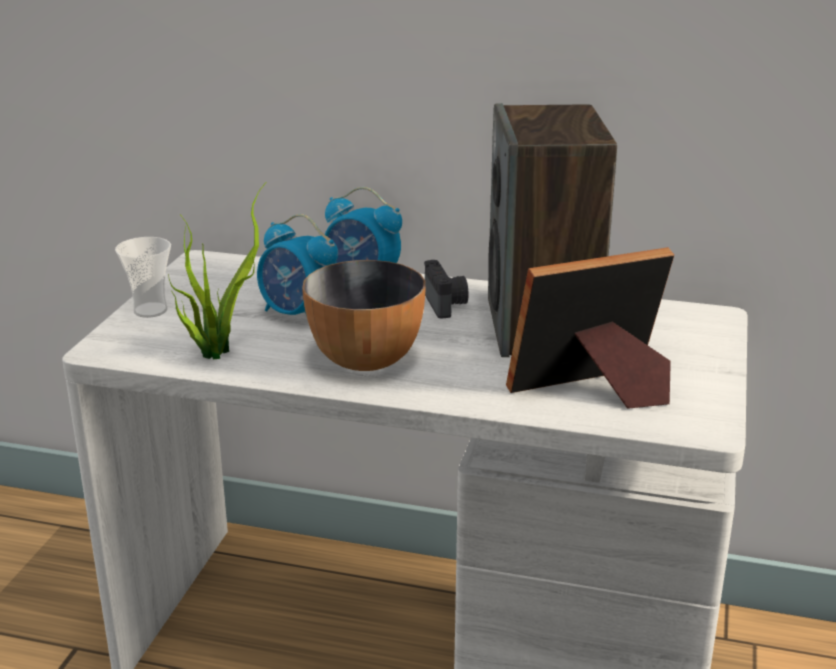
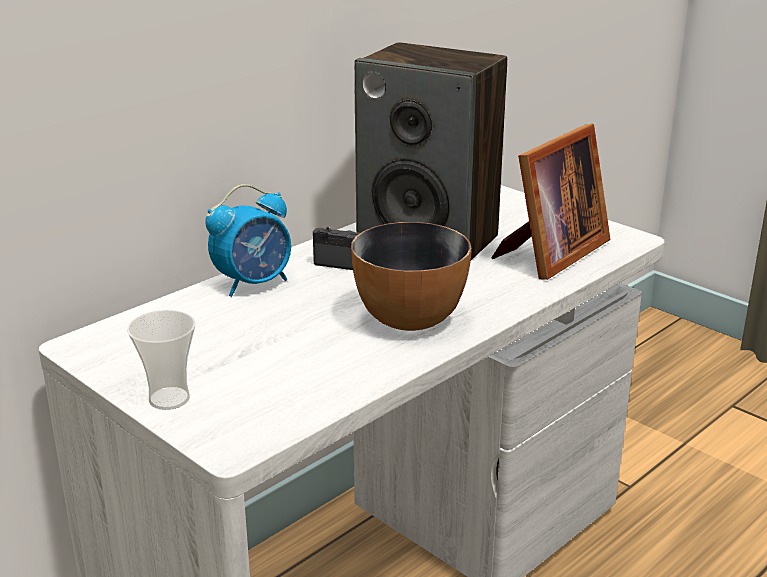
camera: 60 degrees left, 0 degrees up
potted plant [168,182,266,359] -> none
alarm clock [257,214,338,317] -> none
picture frame [506,247,674,409] -> picture frame turned 150 degrees counterclockwise [491,124,610,280]

